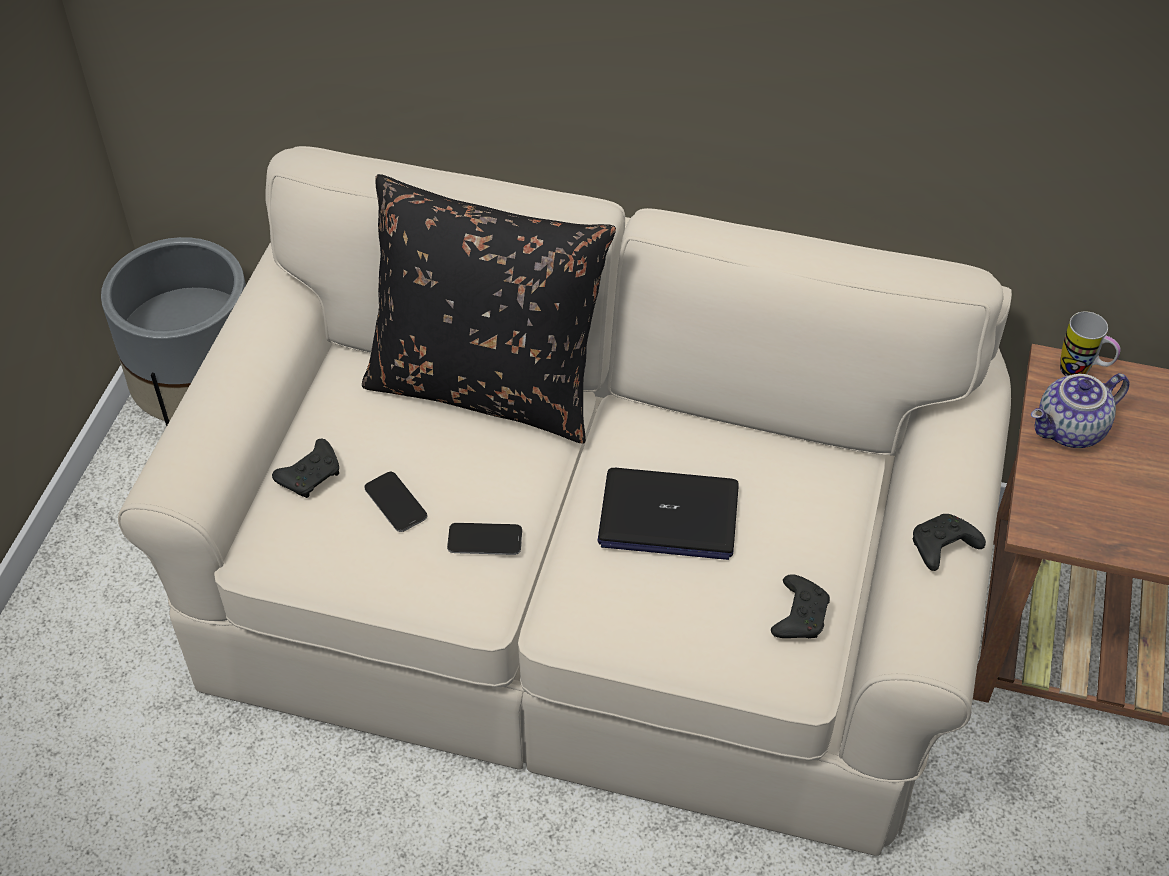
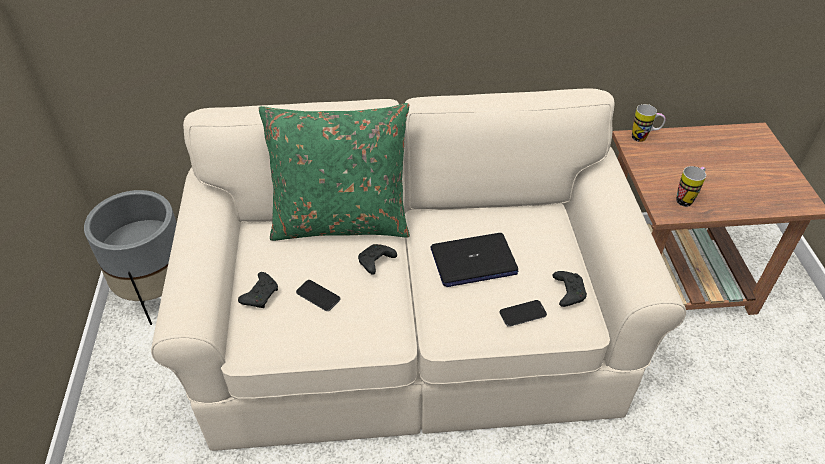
camera: 20 degrees left, 5 degrees down
black pillow [362,174,616,444] -> green pillow [259,103,410,241]
phone [447,523,522,555] -> phone moved to [499,300,547,327]
black game controller [913,514,986,571] -> black game controller moved to [358,244,397,275]
teapot [1031,373,1129,448] -> none
none -> mug [676,166,706,207]

